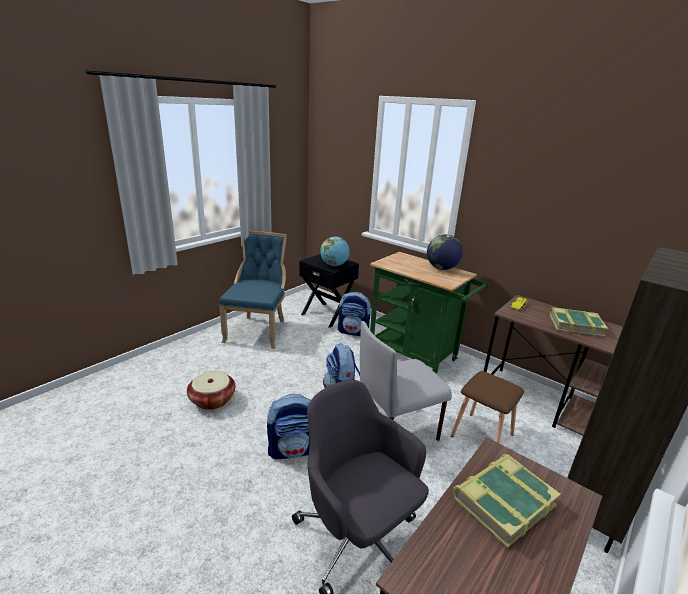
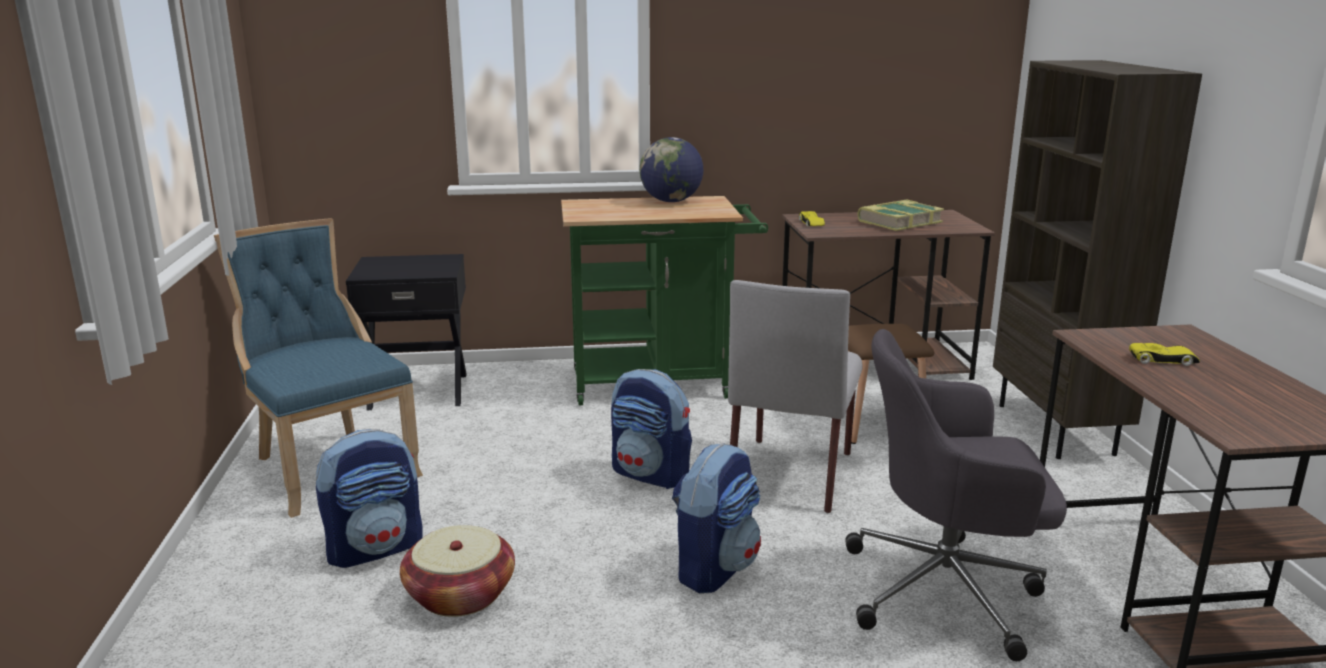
camera: 45 degrees left, 5 degrees down
globe [320,236,350,266] -> none
backpack [338,292,372,336] -> backpack moved to [316,429,422,568]
book [453,454,561,548] -> yellow toy car [1129,343,1200,366]

